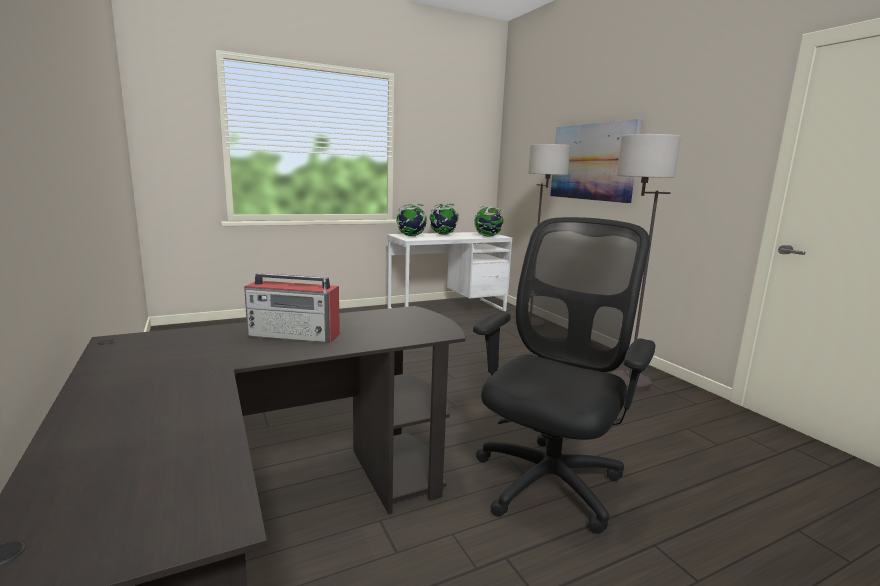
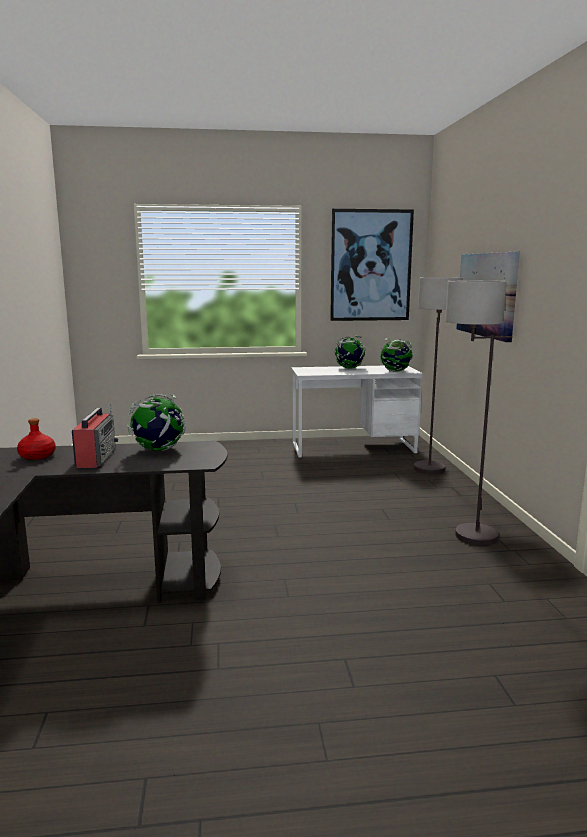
camera: 20 degrees right, 0 degrees up
radio [244,273,340,343] -> radio turned 120 degrees counterclockwise [72,404,118,468]
globe [396,204,427,237] -> globe moved to [127,394,185,451]
black office chair [473,217,655,534] -> none
none -> red bottle [17,418,56,460]
none -> picture [330,209,414,321]

